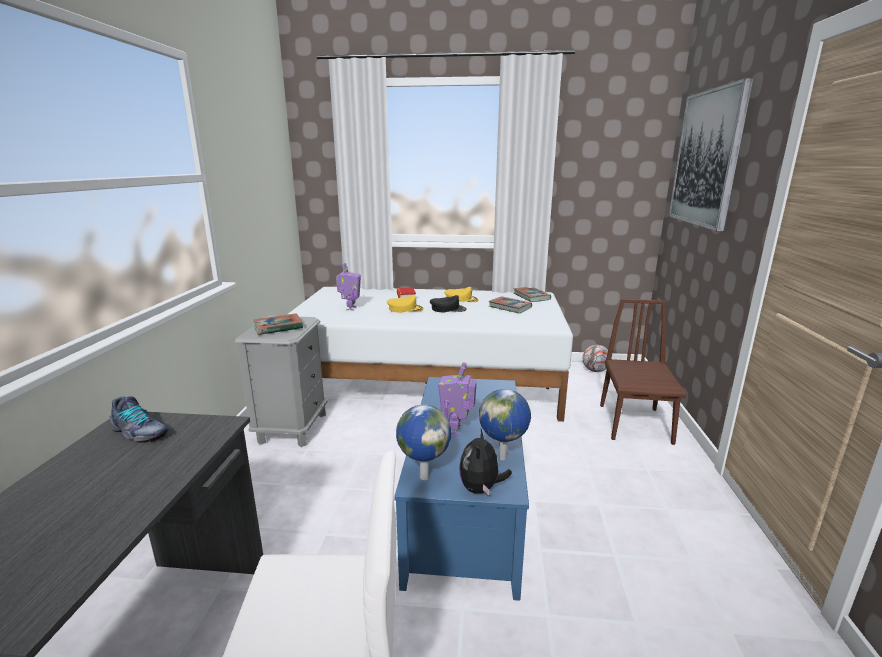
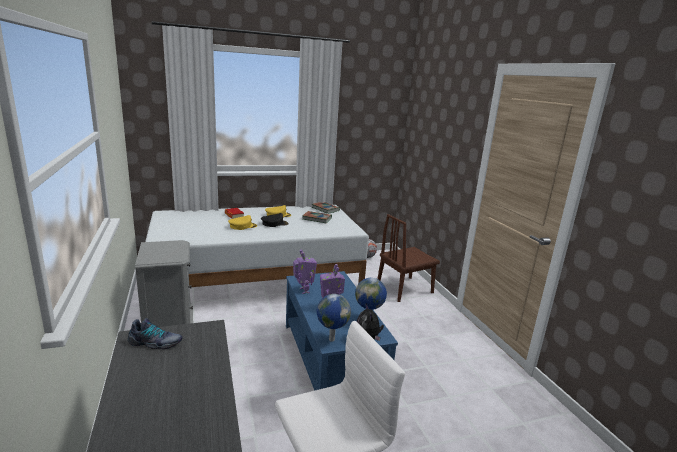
camera: 25 degrees left, 0 degrees up
book [253,313,303,335] -> none
toy robot [336,263,361,311] -> toy robot moved to [293,250,317,294]
brown chair [600,299,687,445] -> brown chair turned 105 degrees counterclockwise [377,214,440,302]
picture [669,78,753,232] -> none

